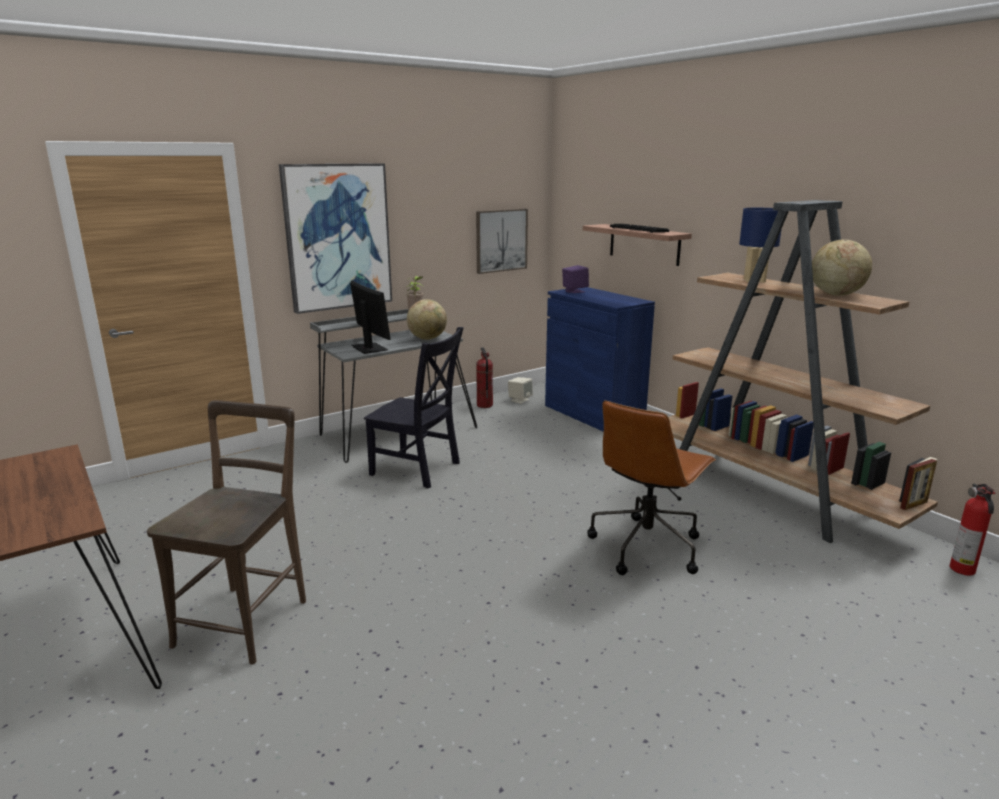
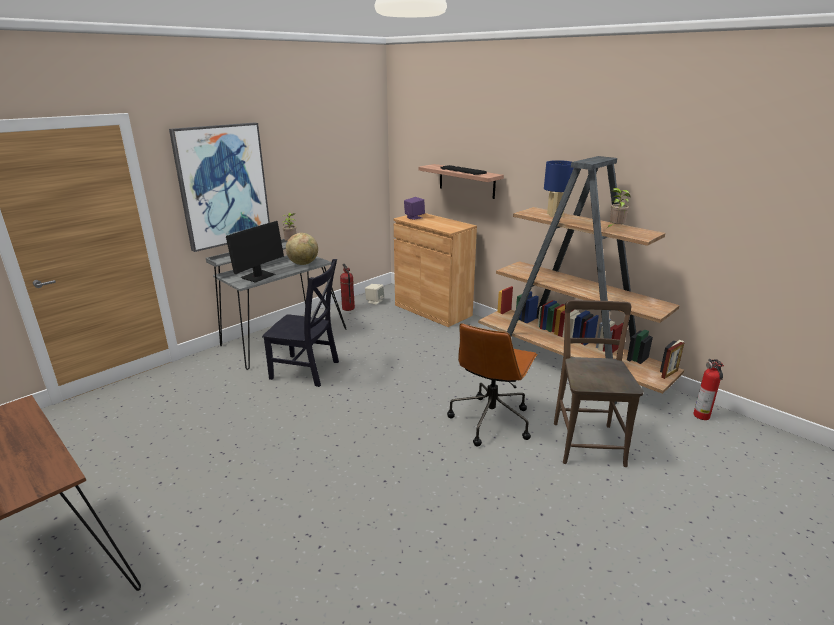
camera: 10 degrees left, 5 degrees up
brown chair [147,400,306,665] -> brown chair moved to [554,300,644,467]
monitor [350,280,391,354] -> monitor turned 75 degrees clockwise [226,221,284,283]
picture [476,209,528,274] -> none
blue cabinet [545,287,655,432] -> brown cabinet [393,213,477,327]
globe [812,239,872,296] -> potted plant [607,188,630,228]

